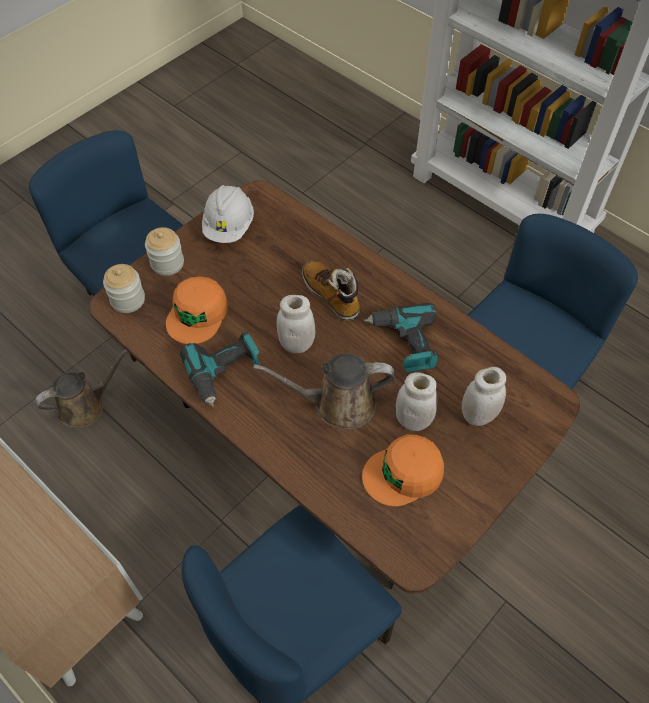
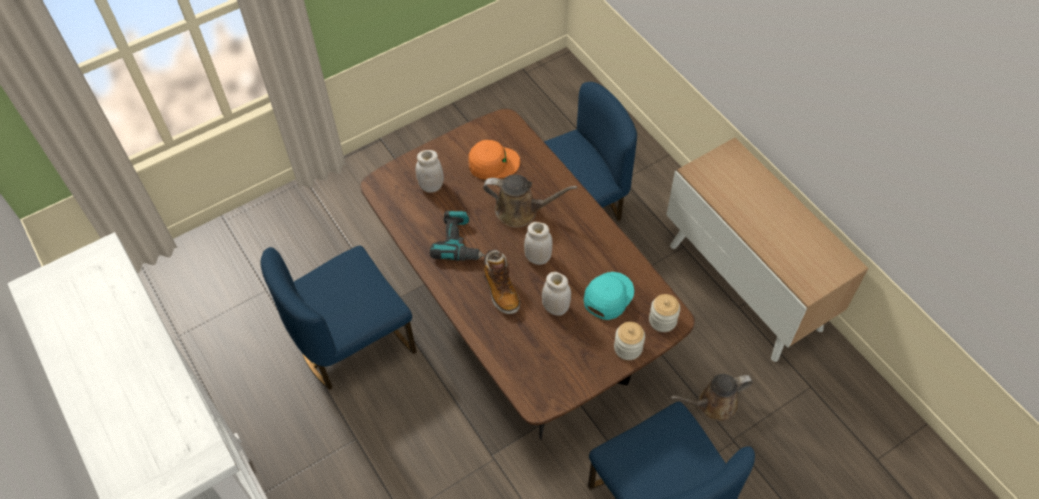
camera: 165 degrees left, 0 degrees up
orange cap [166,276,228,344] -> turquoise cap [584,272,634,320]
power drill [180,331,261,407] -> none
white hard hat [202,185,254,243] -> none
white jar [396,372,437,431] -> white jar moved to [542,272,571,316]

